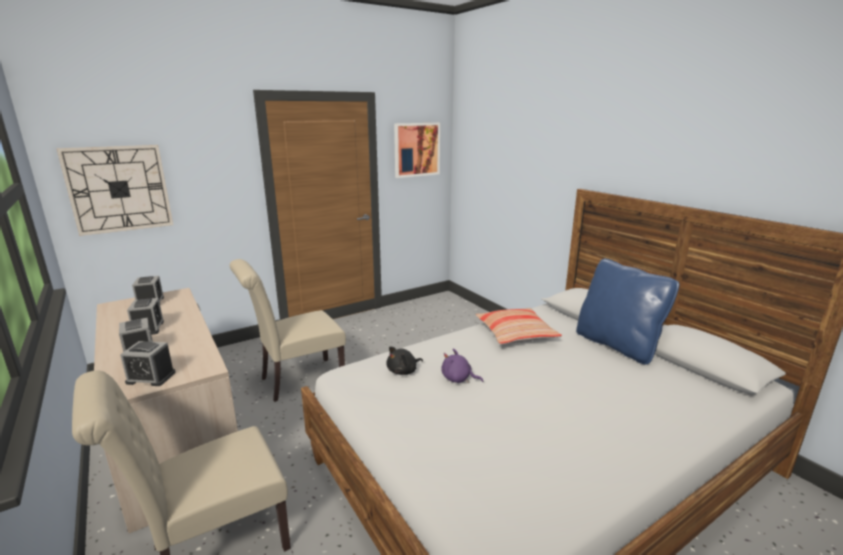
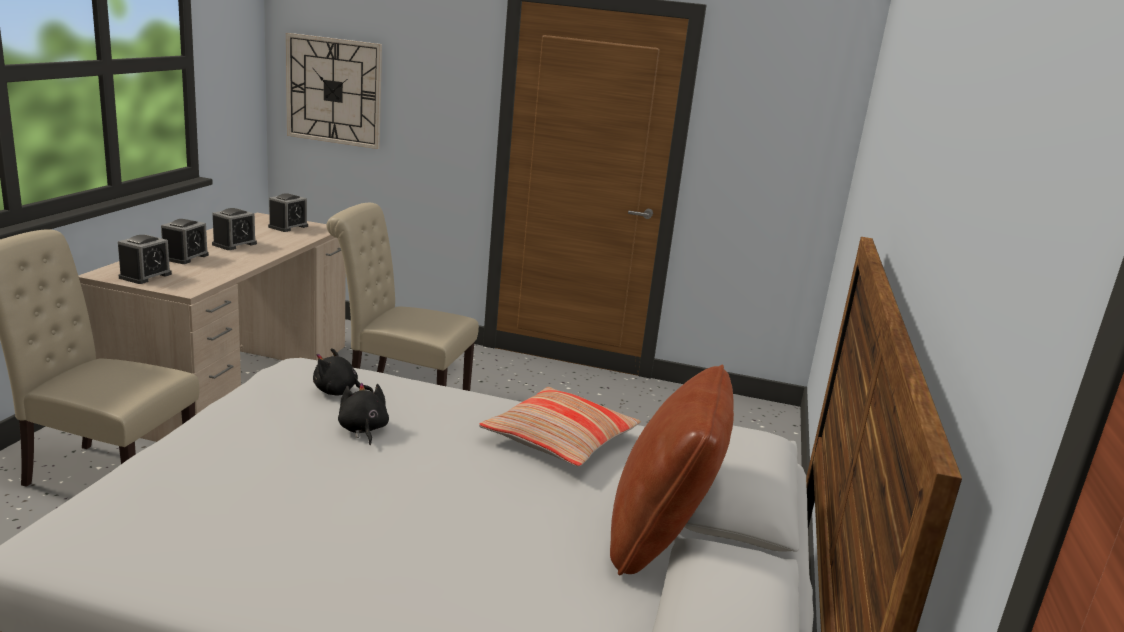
camera: 45 degrees right, 0 degrees up
alarm clock [120,341,176,386] -> alarm clock turned 120 degrees counterclockwise [118,235,172,284]
picture [394,123,440,178] -> none
purple plush toy [441,348,483,384] -> black plush toy [338,383,389,445]
blue pillow [576,259,679,364] -> brown pillow [610,365,734,575]

